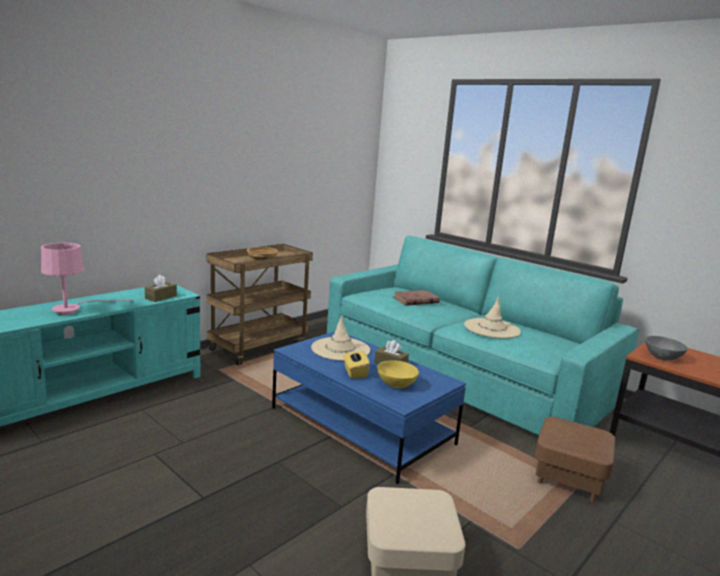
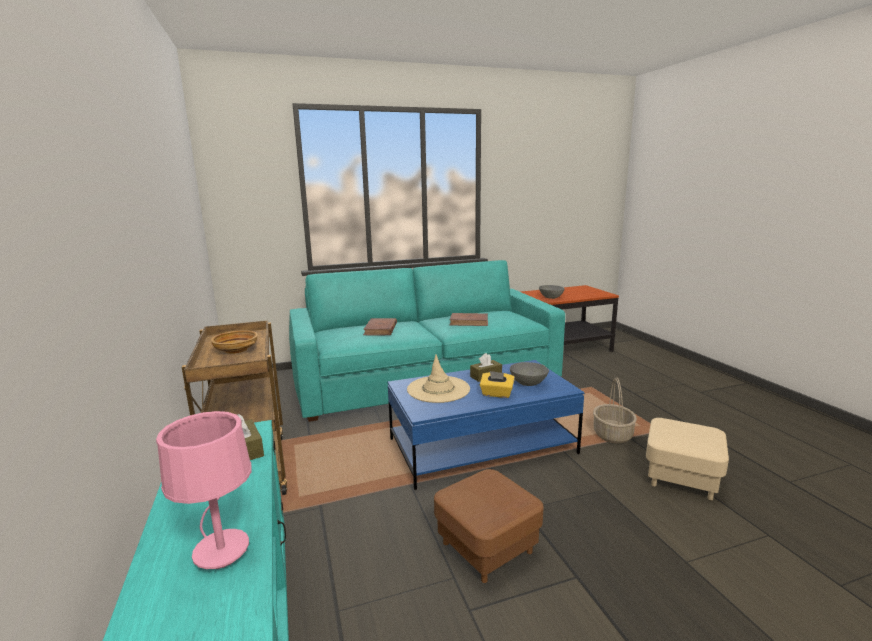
camera: 60 degrees left, 0 degrees up
yellow bowl [377,360,419,388] -> grey bowl [510,362,549,386]
beige hat [464,297,521,339] -> brown book [450,313,488,326]
brown ottoman [535,417,615,502] -> brown ottoman moved to [434,469,544,583]
none -> basket [593,377,637,444]

